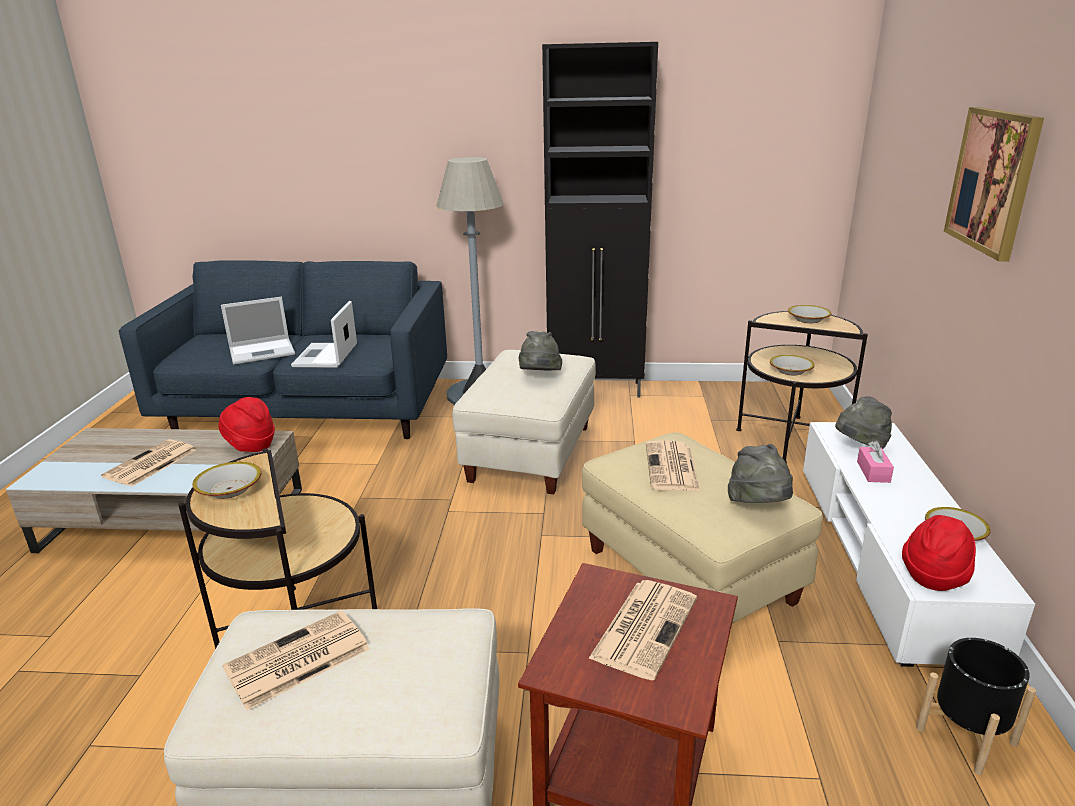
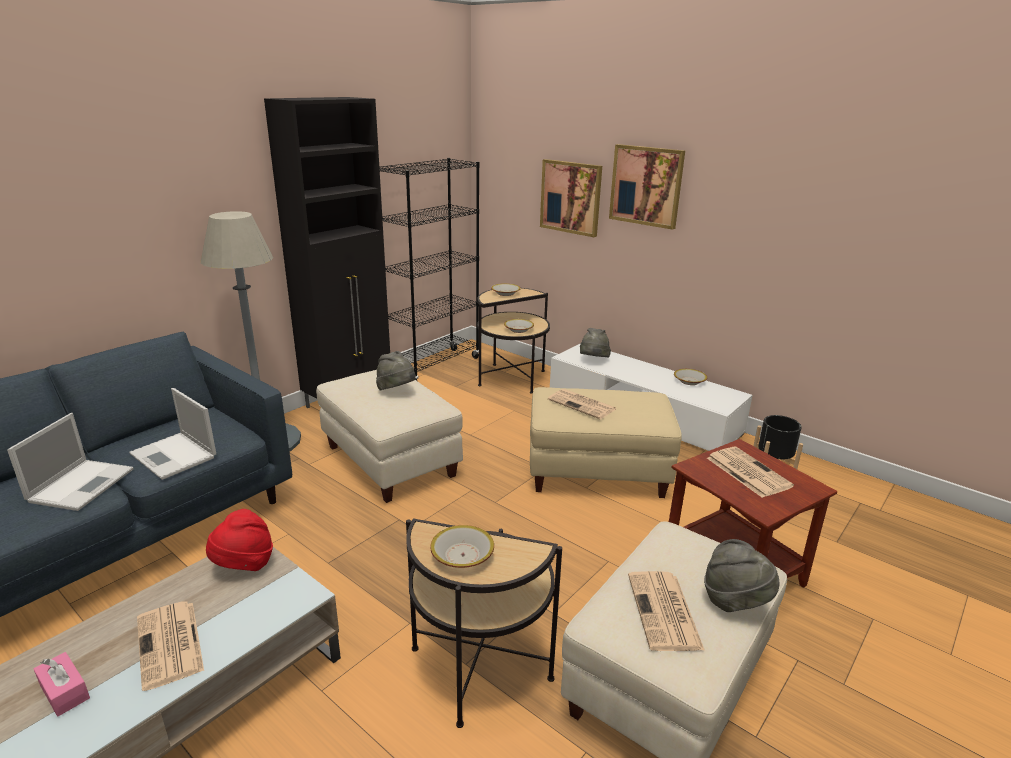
camera: 55 degrees left, 0 degrees up
grey hat [728,444,793,503] -> grey hat moved to [704,539,779,612]
pink tissue box [857,441,894,483] -> pink tissue box moved to [34,652,90,717]
red hat [902,515,976,591] -> none
none -> black bookcase [379,158,479,381]
none -> picture [540,159,602,237]

